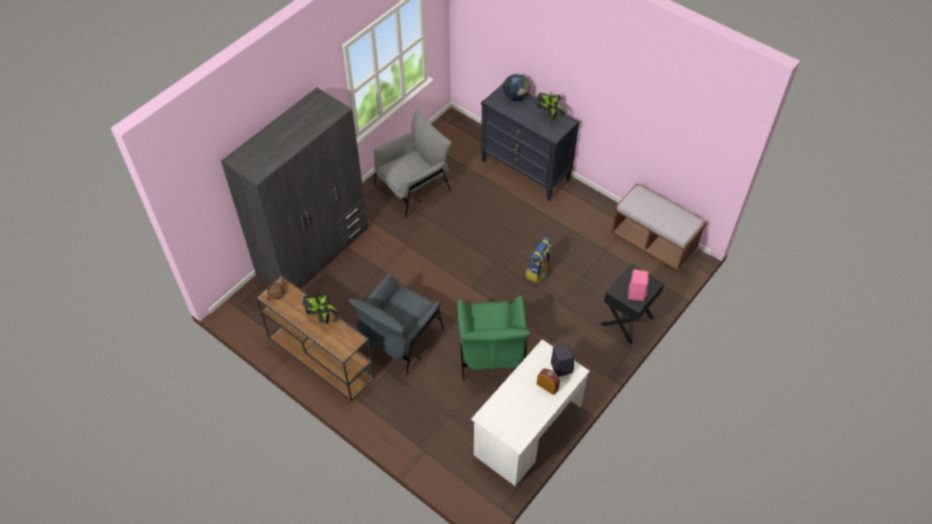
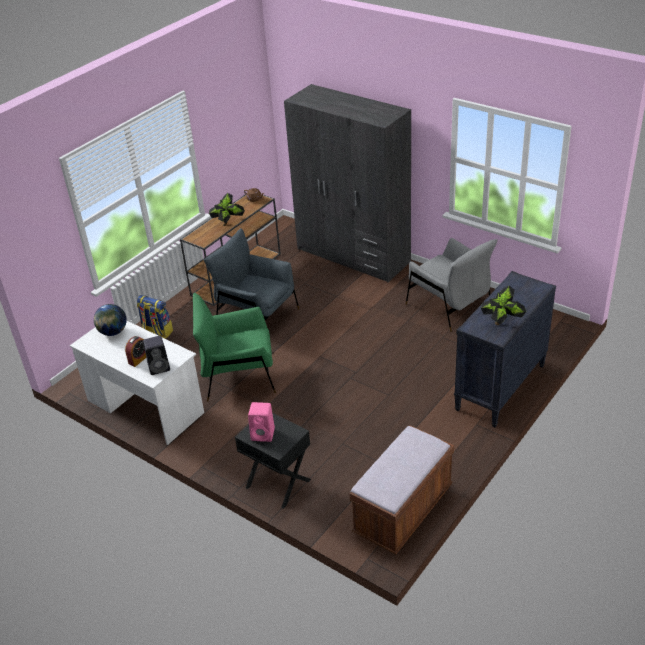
camera: 90 degrees right, 15 degrees down
globe [503,74,530,101] -> globe moved to [94,304,127,336]
backpack [526,237,552,283] -> backpack moved to [137,295,173,339]

